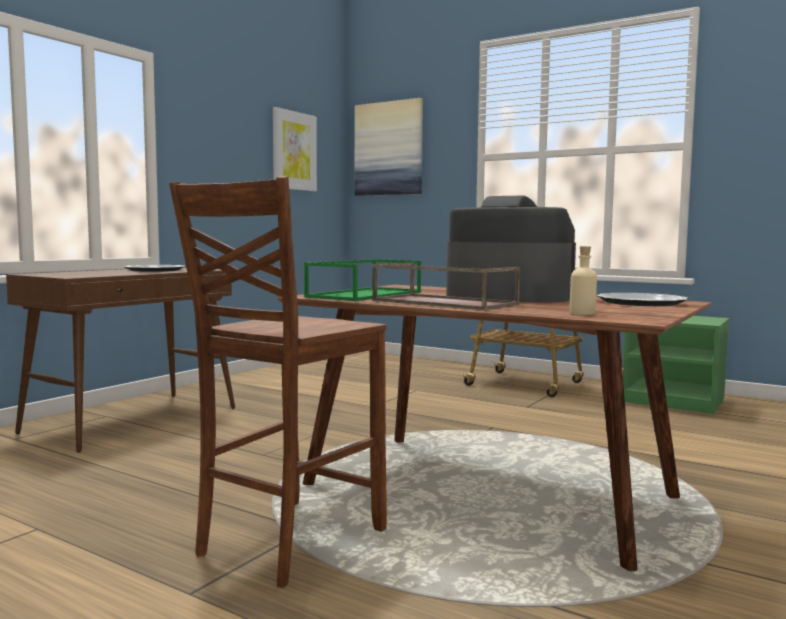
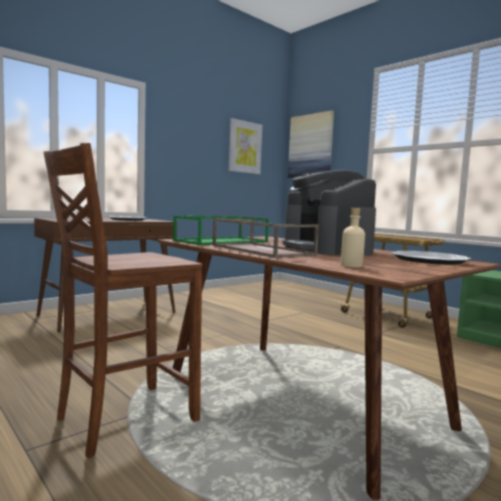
camera: 15 degrees right, 0 degrees up
coffee machine [447,195,576,303] -> coffee machine turned 150 degrees counterclockwise [282,170,376,255]

